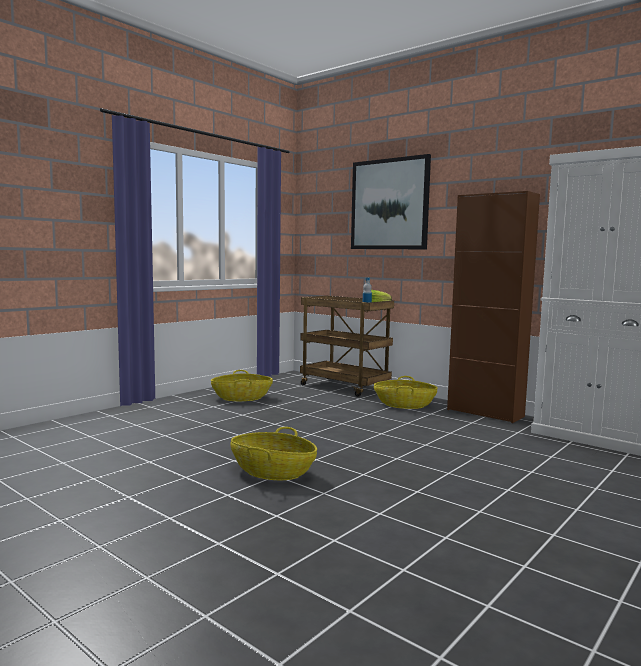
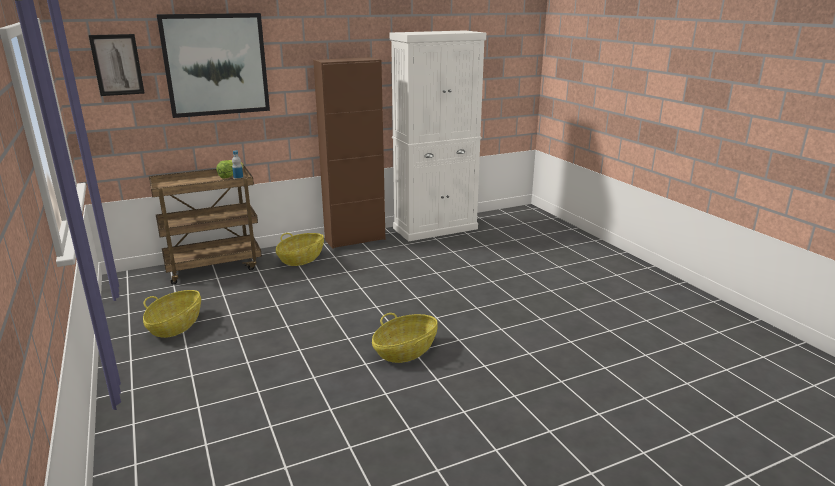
camera: 65 degrees left, 15 degrees up
none -> picture [89,34,145,96]

